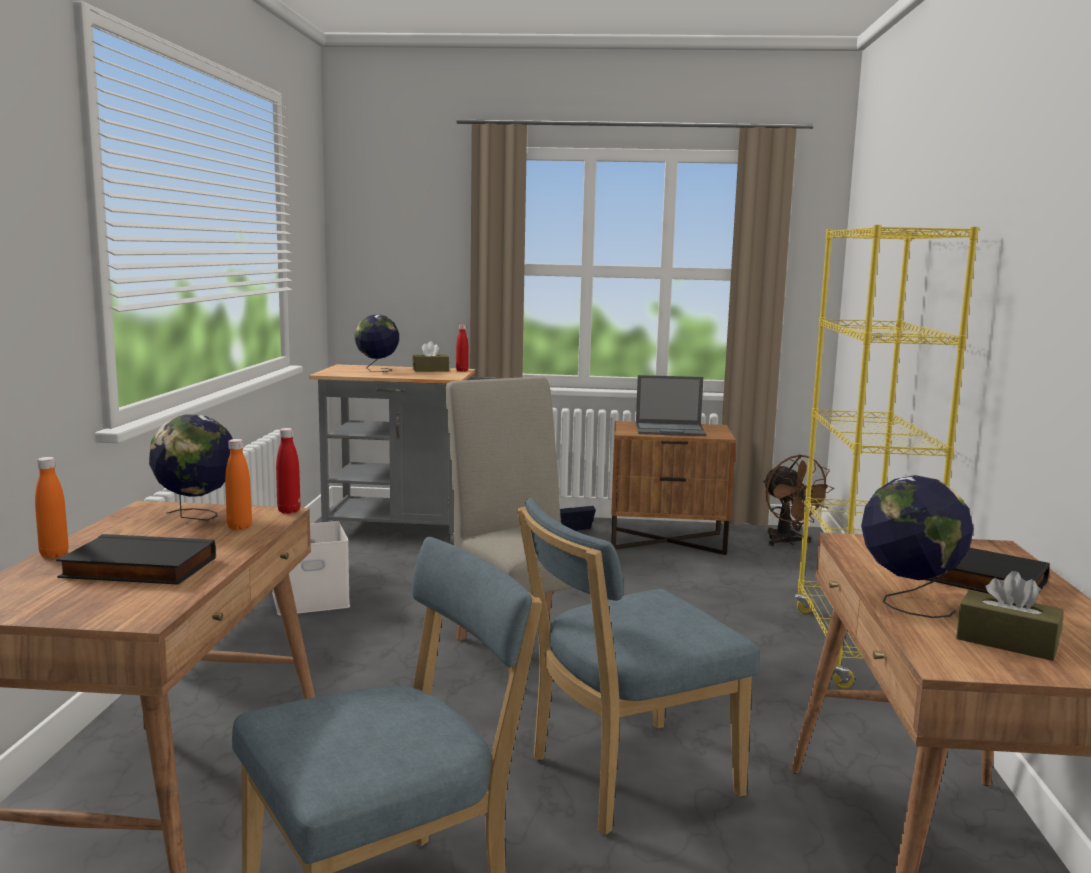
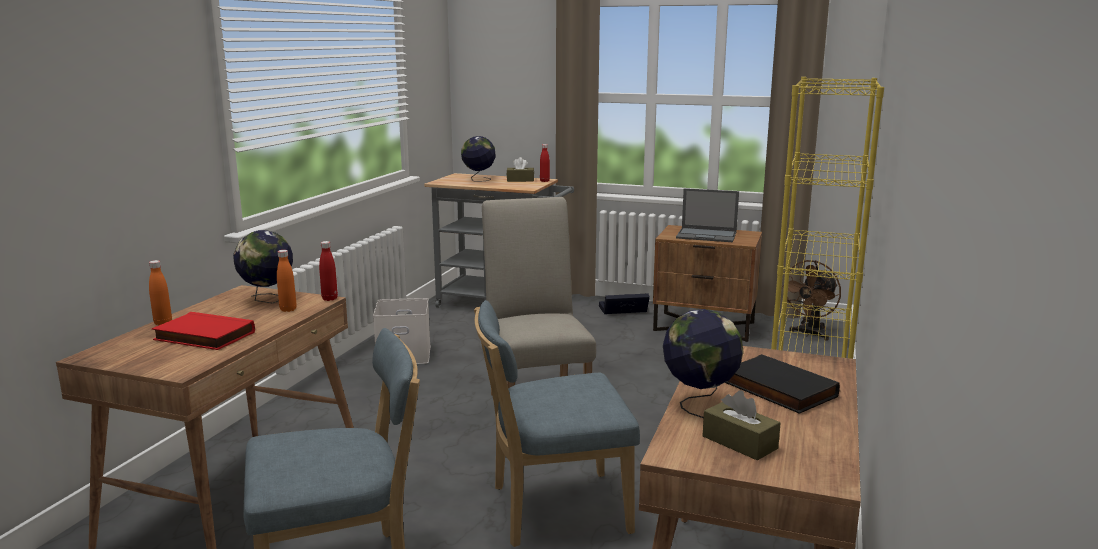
camera: 15 degrees right, 5 degrees up
black book [56,534,216,584] -> red book [152,312,255,350]
brown fan [763,454,835,546] -> brown fan turned 45 degrees clockwise [782,260,841,340]

